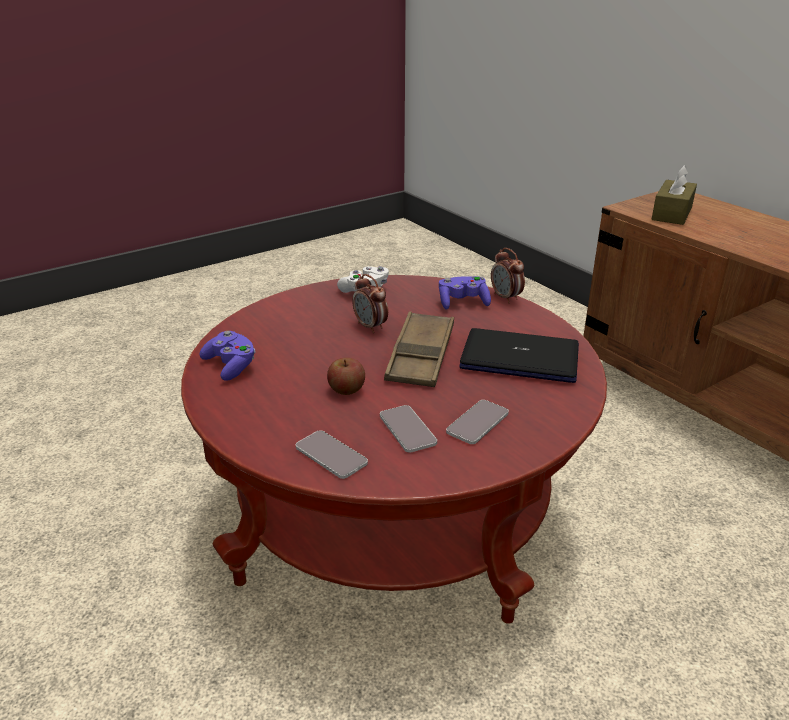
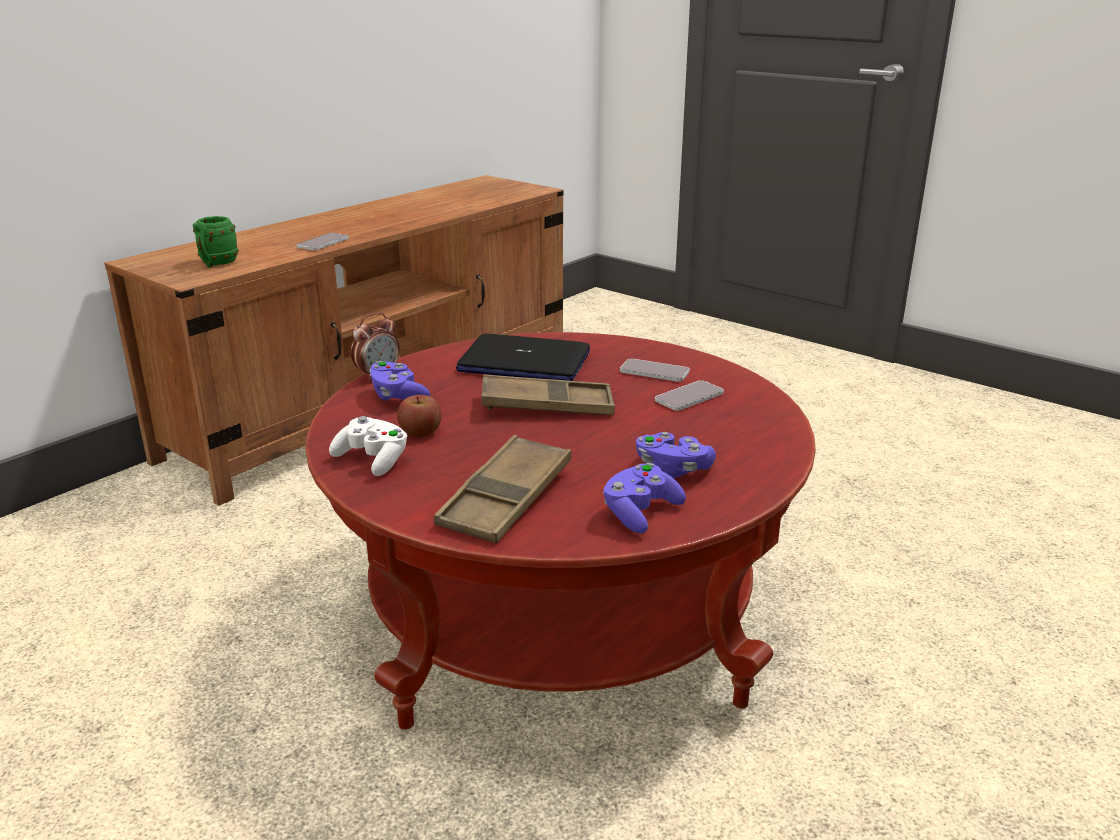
camera: 105 degrees left, 5 degrees down
phone [296,430,368,479] -> phone moved to [297,233,349,250]
apple [327,358,365,395] -> apple moved to [397,395,442,437]
alarm clock [352,274,388,333] -> none
laptop [459,328,579,383] -> laptop turned 75 degrees counterclockwise [456,334,590,381]
brown tissue box [652,165,697,225] -> green mug [193,216,239,267]
none -> brown tray [434,435,571,543]
none -> purple game controller [636,432,716,478]

